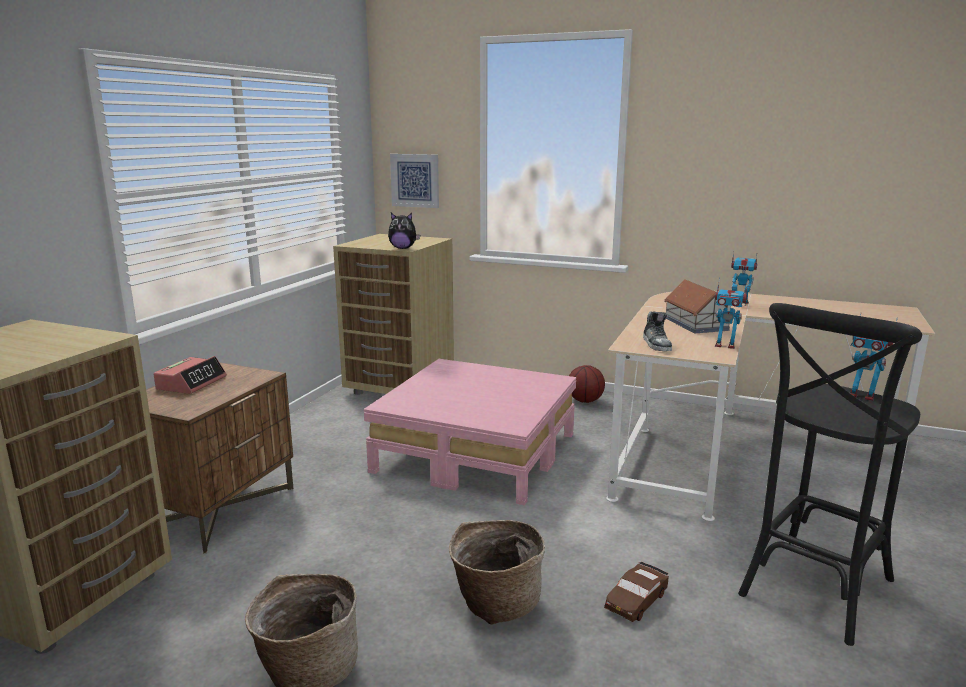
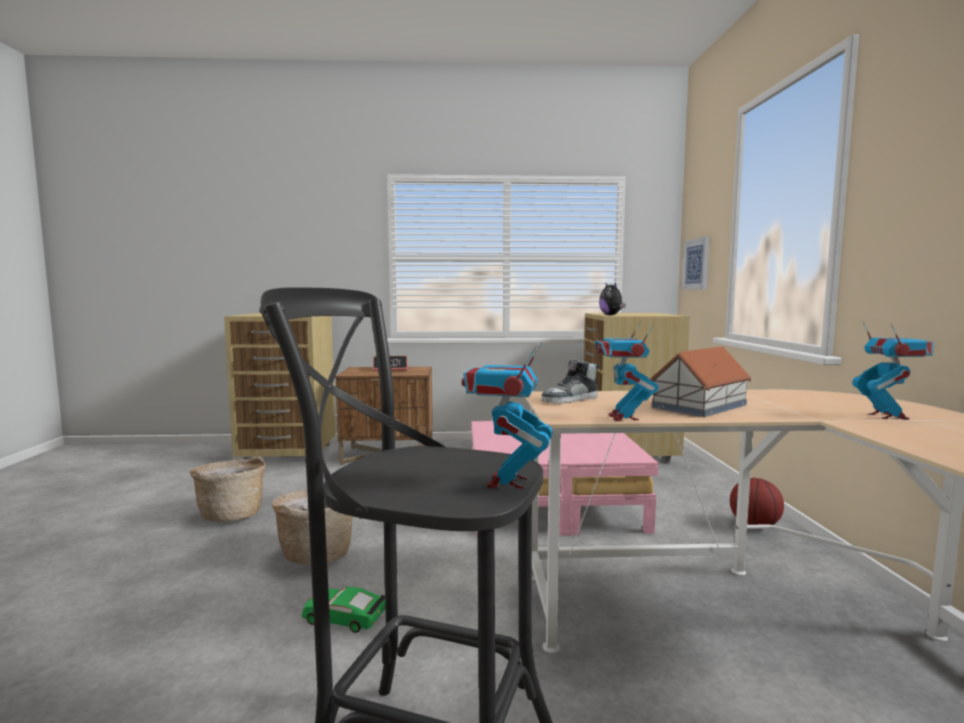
camera: 65 degrees right, 10 degrees down
brown toy car [604,562,669,622] -> green toy car [302,587,385,633]

